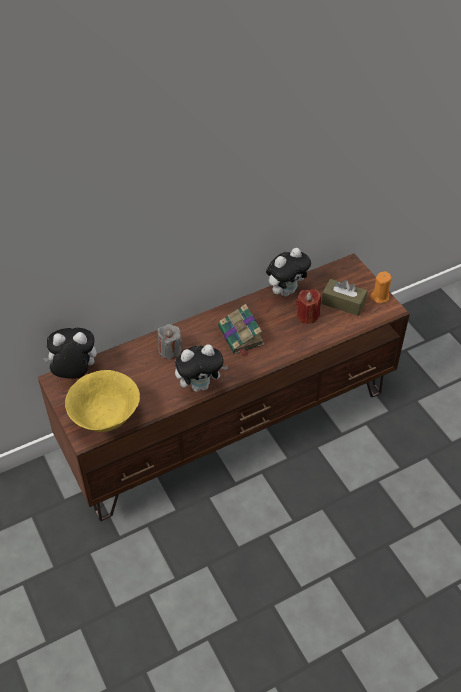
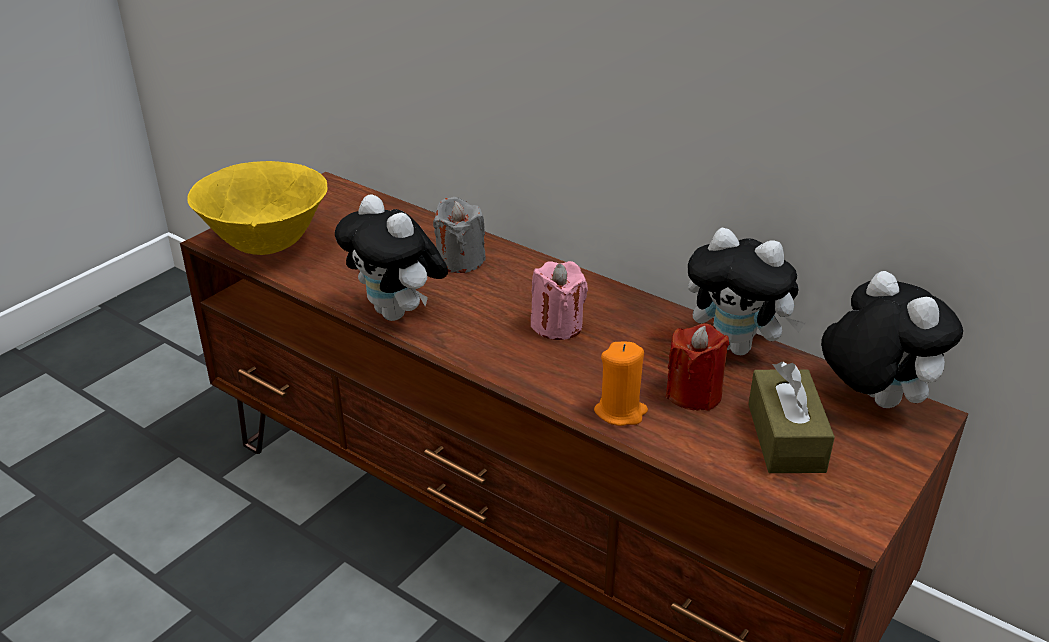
camera: 65 degrees right, 15 degrees down
plush toy [43,328,97,379] -> plush toy moved to [821,271,963,408]
book [218,304,264,357] -> pink candle [531,261,588,340]
orange candle [370,271,392,303] -> orange candle moved to [594,342,648,426]

